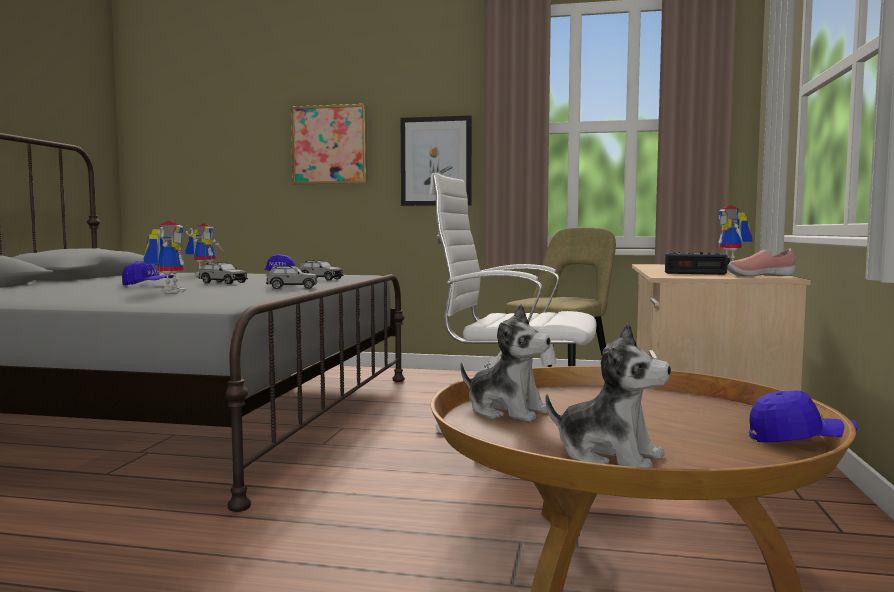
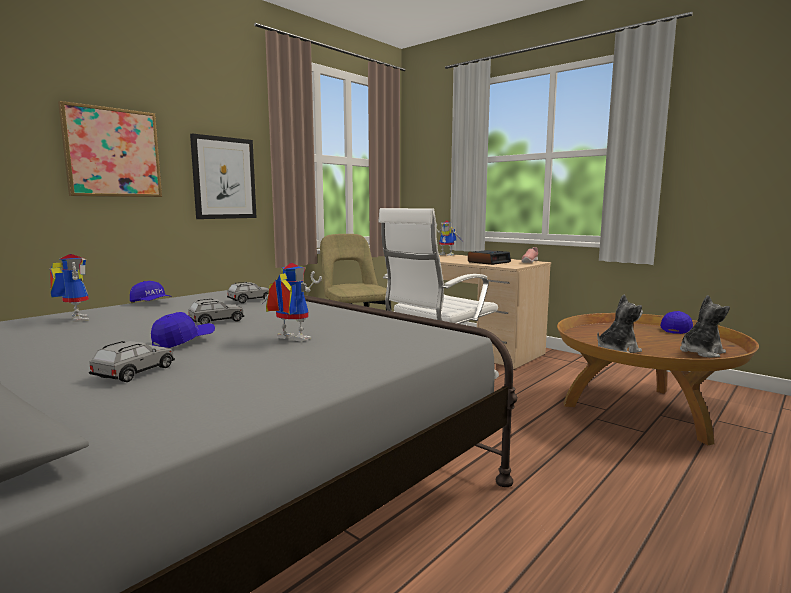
camera: 60 degrees left, 5 degrees up
grey toy car [266,265,317,289] -> grey toy car moved to [89,341,175,382]

